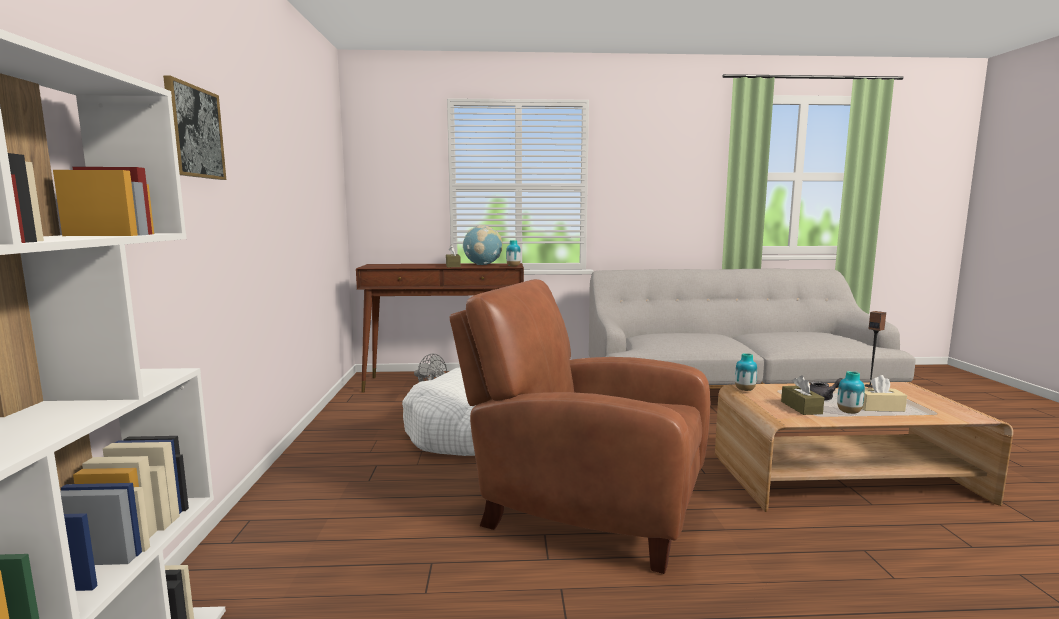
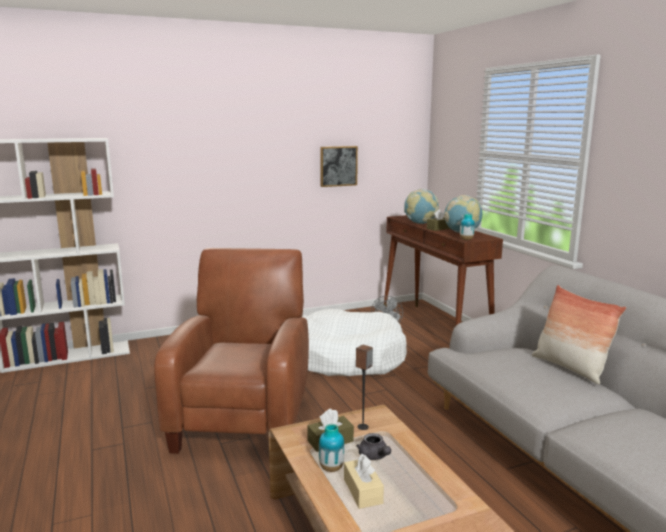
camera: 70 degrees right, 5 degrees up
picture [163,75,226,180] -> picture moved to [320,146,358,187]
vase [735,353,757,391] -> none
speaker [864,311,886,388] -> speaker moved to [356,344,373,430]
none -> globe [404,189,439,224]
none -> pillow [532,285,626,384]

